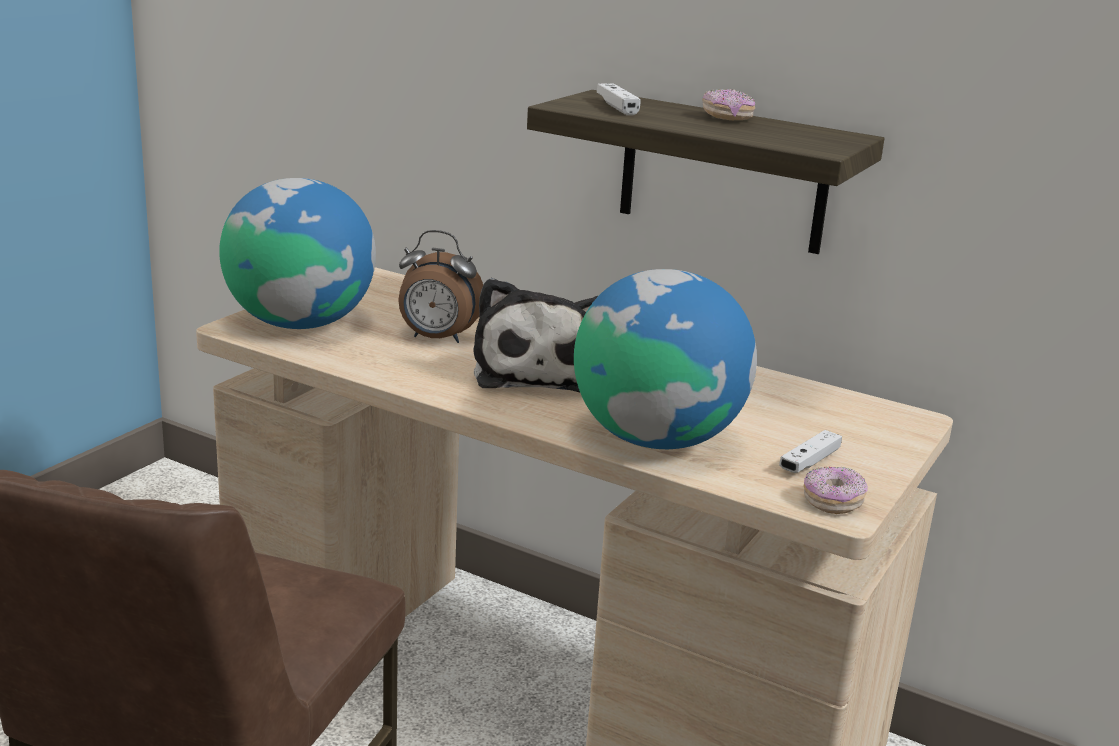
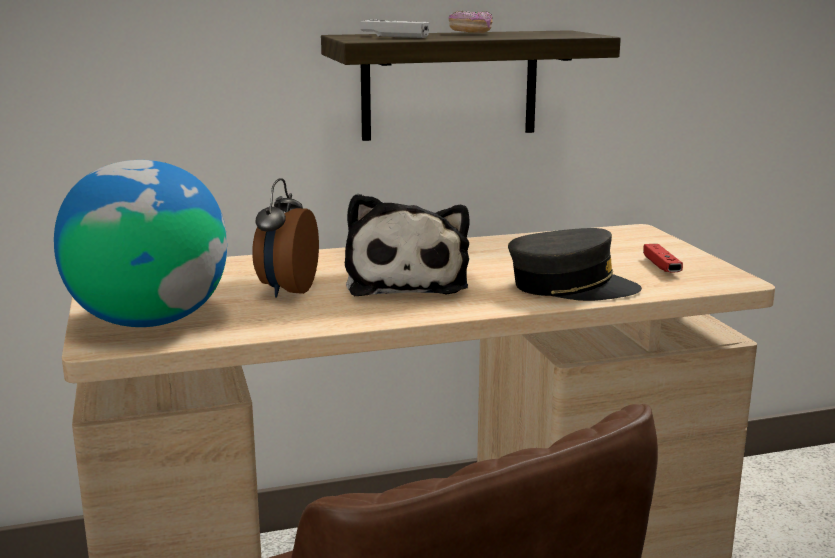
camera: 45 degrees left, 5 degrees down
alarm clock [398,230,483,343] -> alarm clock turned 135 degrees clockwise [252,178,319,298]
plush toy [473,278,598,392] -> plush toy turned 45 degrees clockwise [345,194,469,296]
globe [574,269,757,449] -> grey cap [508,228,642,301]
white game controller [779,430,842,473] -> red game controller [643,244,683,273]
donut [803,467,868,514] -> none

